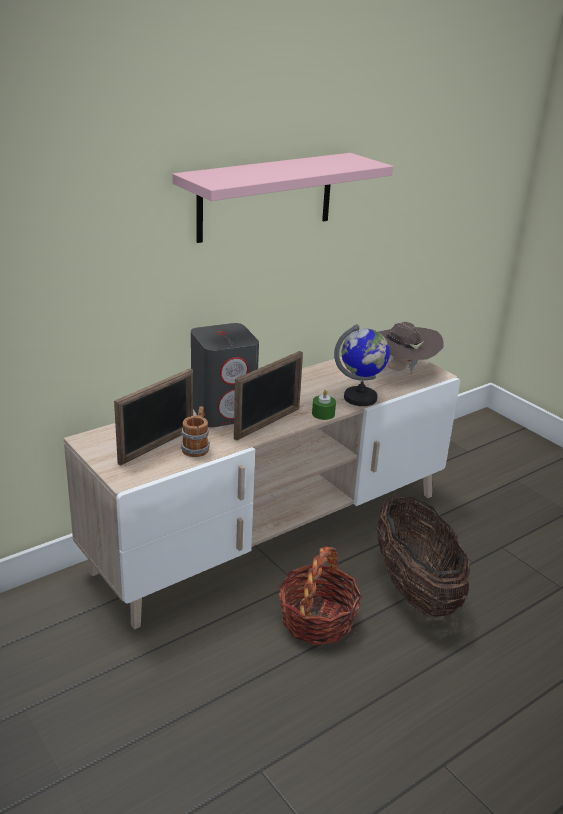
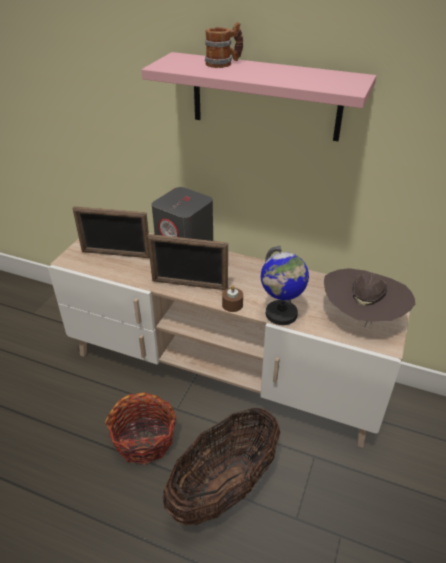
camera: 60 degrees right, 10 degrees up
mug [181,406,210,457] -> mug moved to [205,22,243,68]
green candle [312,390,336,420] -> brown candle [222,285,243,312]

